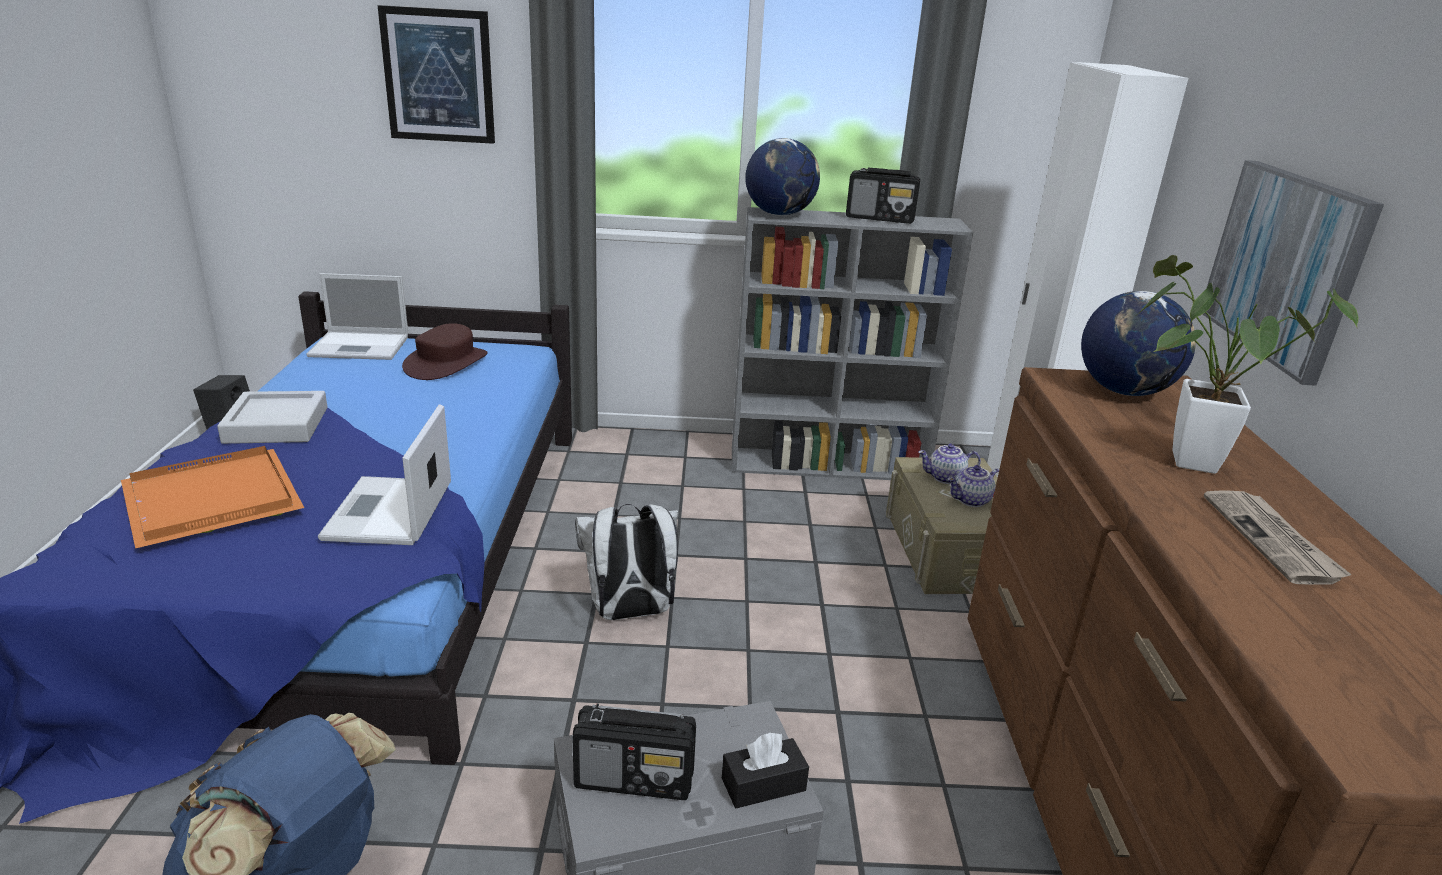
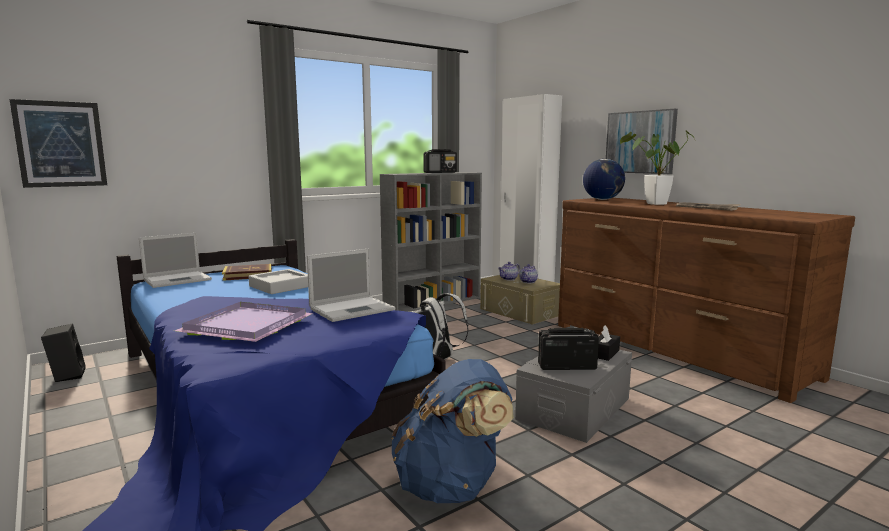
camera: 35 degrees left, 15 degrees down
orange tray [121,446,304,549] -> purple tray [175,302,313,342]
grey tray [217,391,327,444] -> grey tray moved to [248,269,308,294]
laptop [318,404,451,545] -> laptop turned 90 degrees counterclockwise [307,249,395,322]
picture [378,5,495,144] -> picture moved to [10,99,107,188]
brown hat [402,323,488,380] -> book [222,264,272,281]
radio [572,703,696,800] -> radio turned 150 degrees counterclockwise [538,328,599,370]
globe [745,138,820,216] -> none

